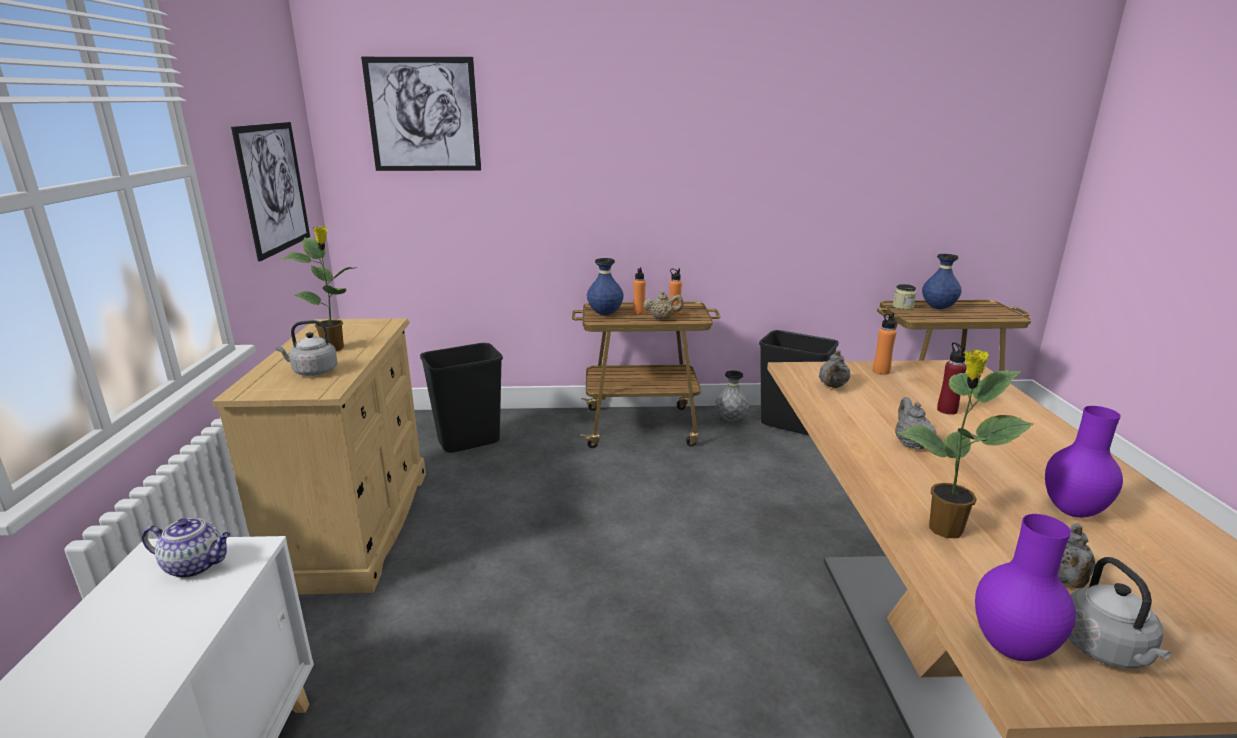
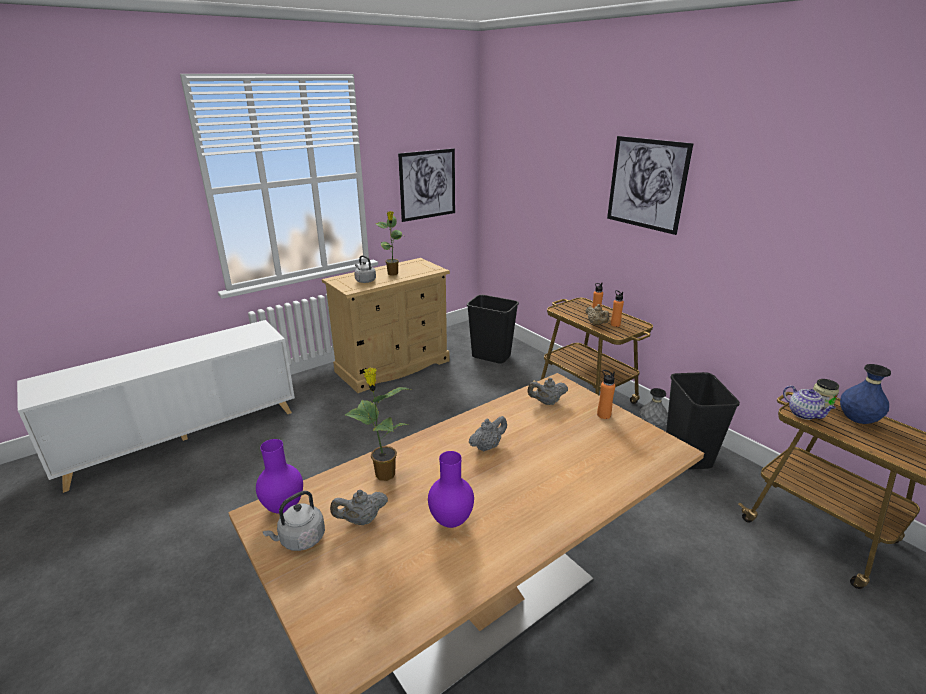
camera: 55 degrees right, 5 degrees up
teapot [142,518,231,578] -> teapot moved to [783,385,836,420]
picture [361,57,481,171] -> picture moved to [607,136,693,235]
blue vase [587,258,624,315] -> none
red bottle [937,343,967,415] -> none

